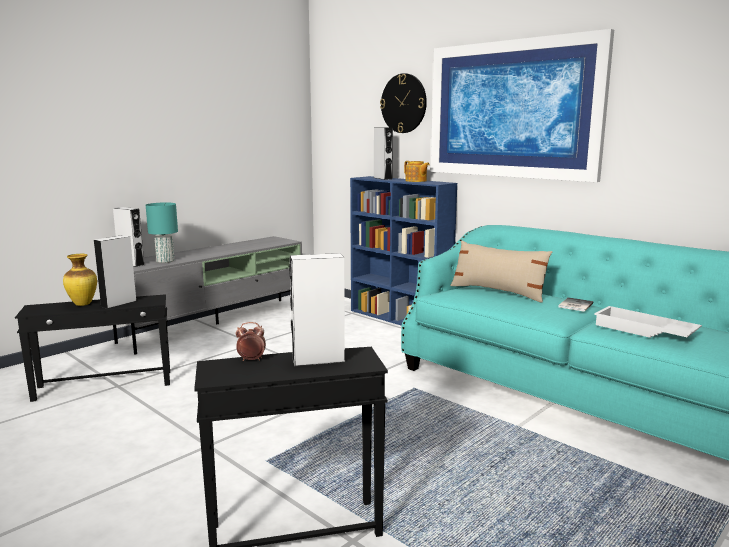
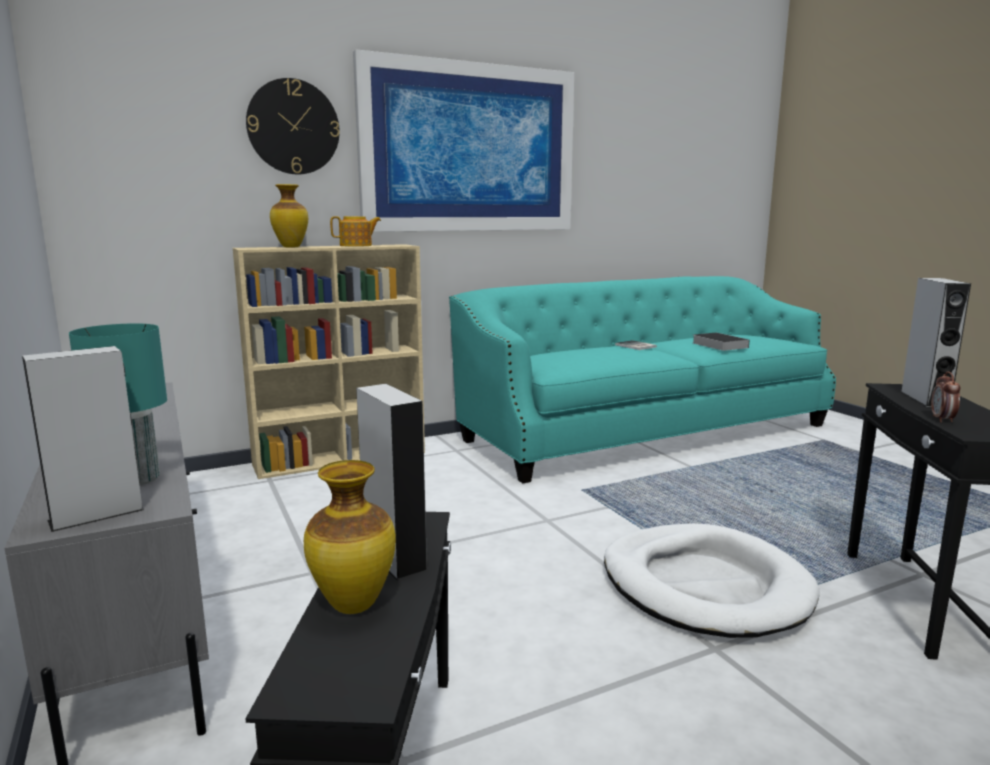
camera: 70 degrees left, 0 degrees up
blue bookcase [350,176,457,326] -> beige bookcase [233,244,425,479]
grey speaker [374,128,393,180] -> vase [270,184,308,248]
beige pillow [450,241,553,303] -> none
white tray [594,306,702,338] -> book [693,332,750,351]
none -> white dog bed [604,523,820,638]

